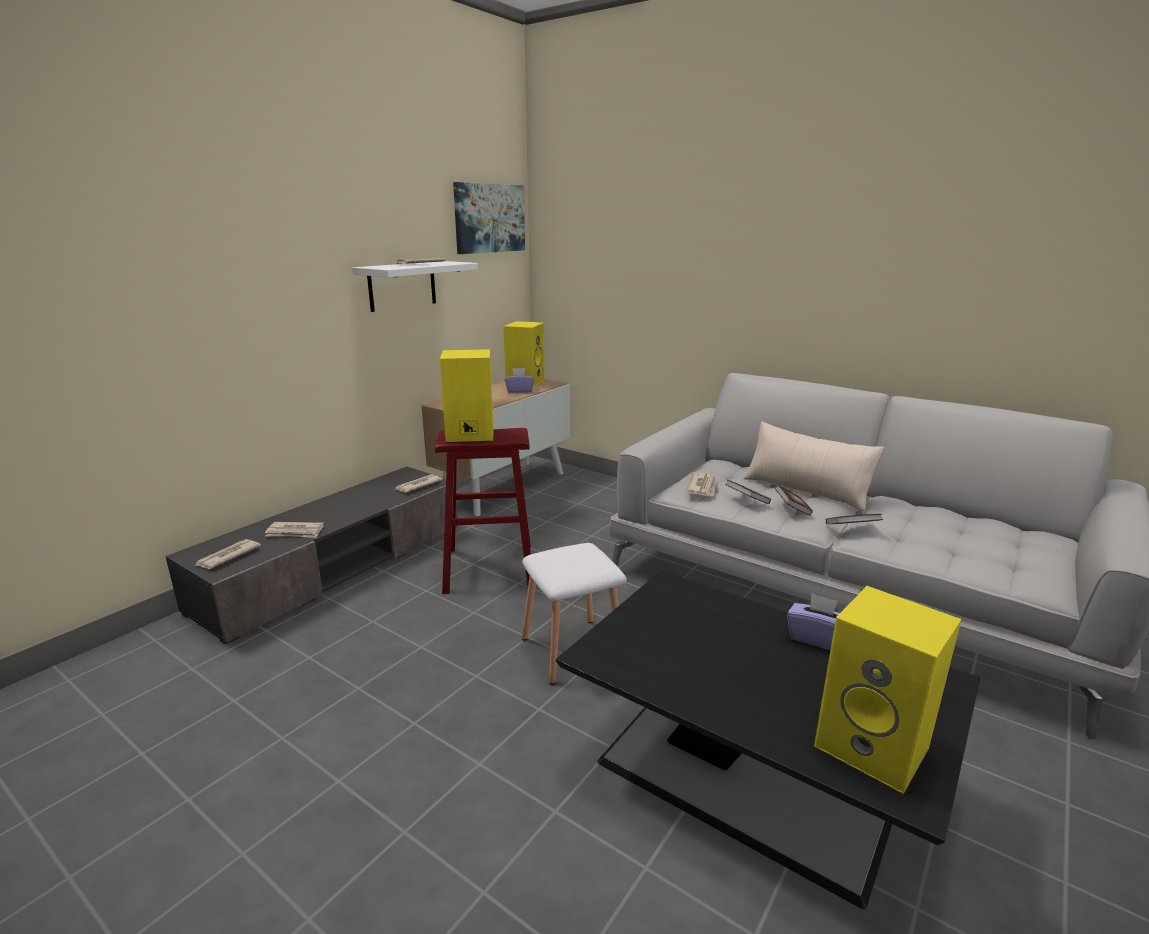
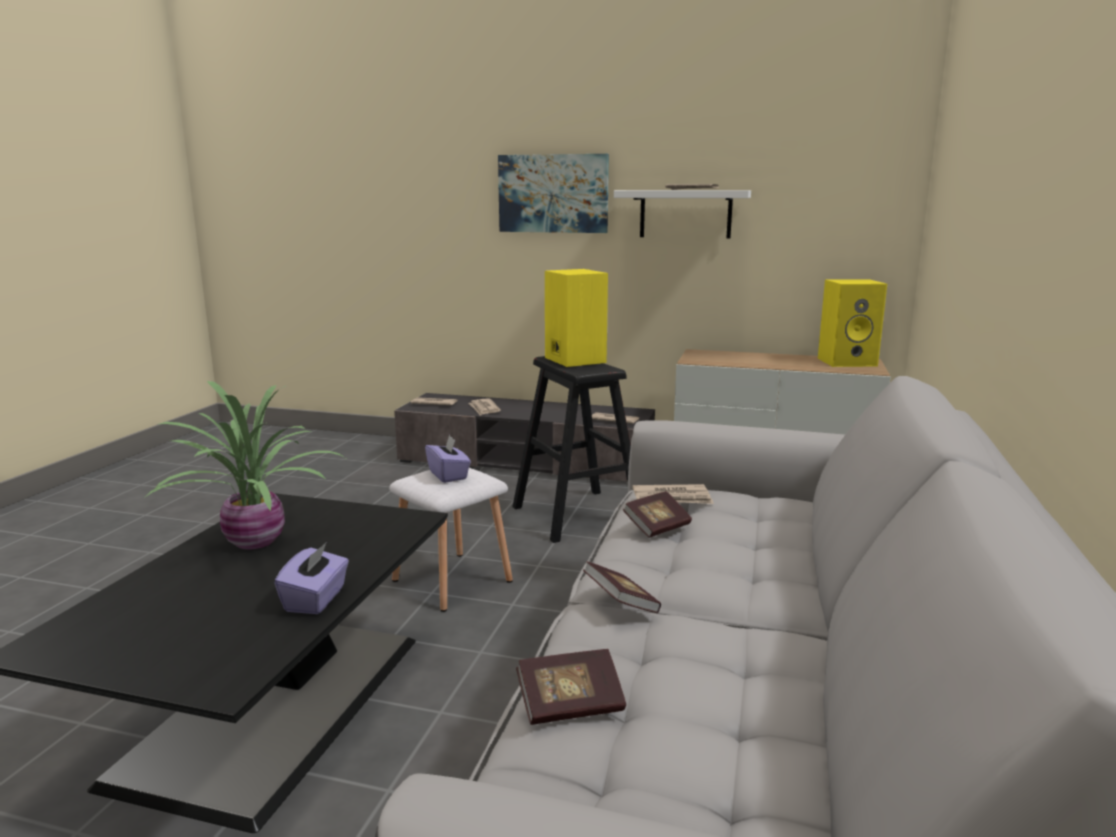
camera: 70 degrees right, 5 degrees down
red stool [435,428,531,594] -> black stool [512,356,631,543]
picture [453,182,525,254] -> picture moved to [498,154,609,233]
purple tissue box [505,368,534,393] -> purple tissue box moved to [425,434,471,483]
beige pillow [743,422,884,512] -> none
book [775,485,813,516] -> book moved to [516,649,626,725]
yellow speaker [814,586,961,794] -> none
none -> potted plant [144,381,348,550]

